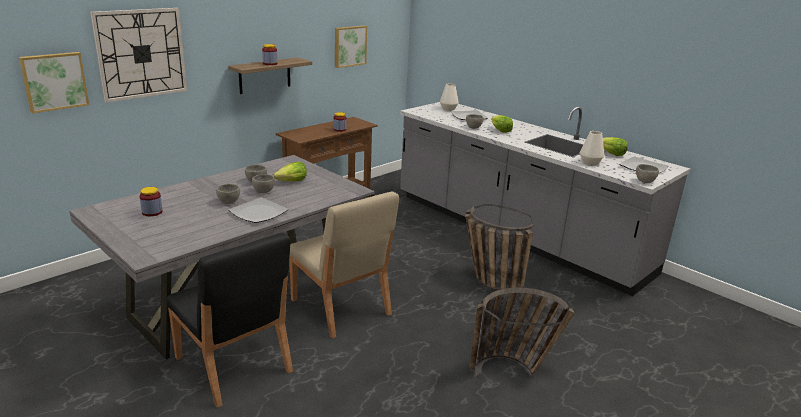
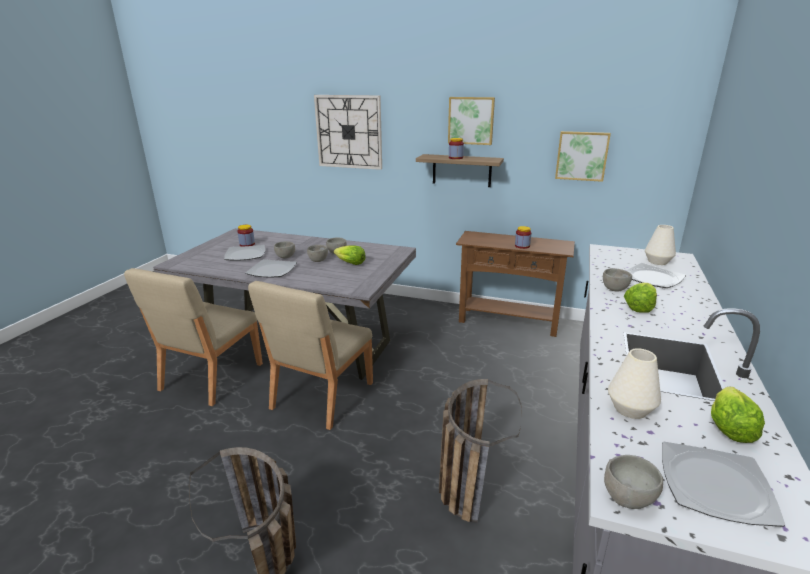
camera: 65 degrees right, 0 degrees up
picture [19,52,89,113] -> picture moved to [448,97,495,145]
black chair [166,233,293,408] -> beige chair [124,268,263,406]
none -> plate [224,245,265,261]

